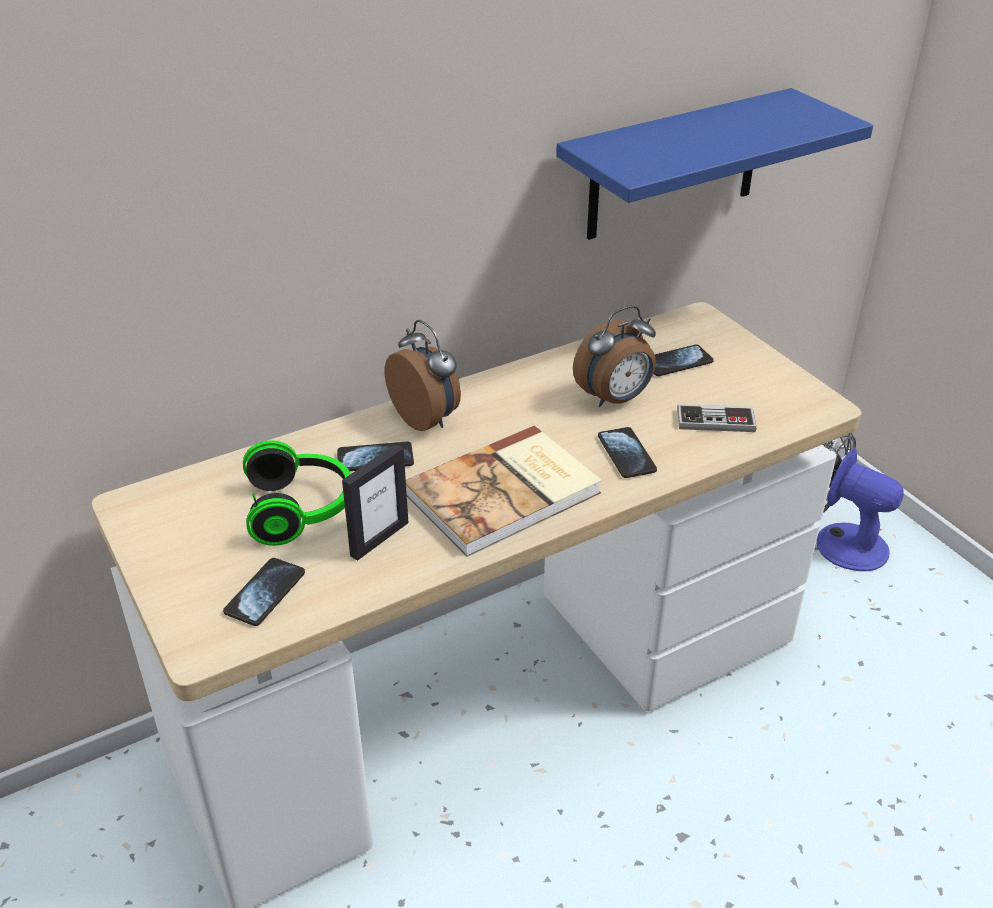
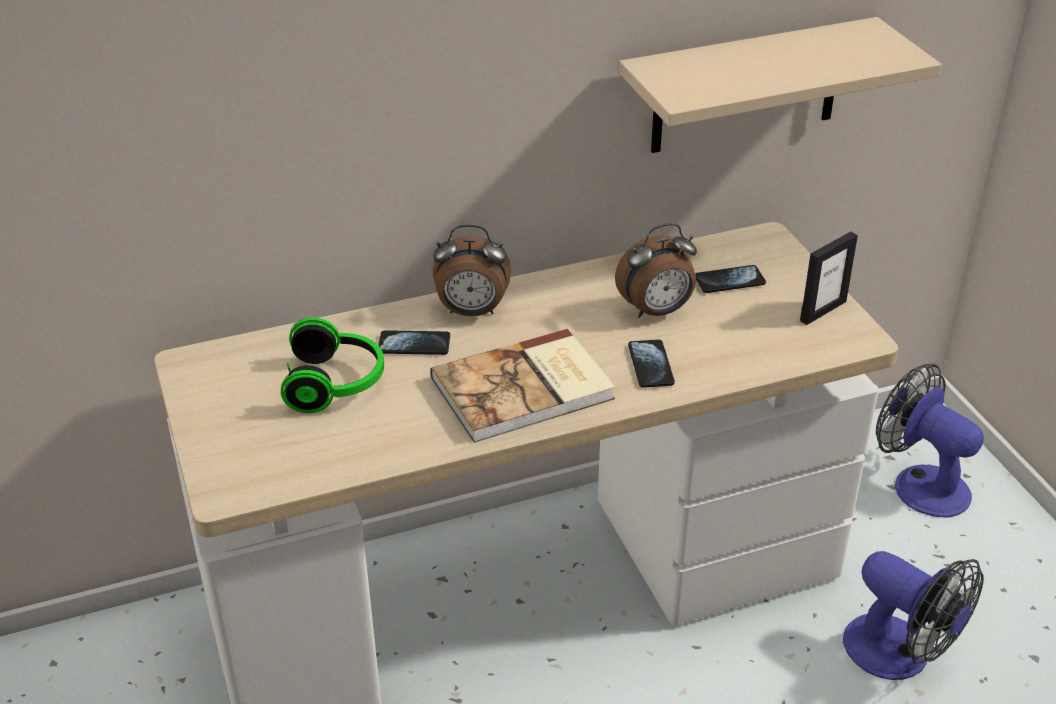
camera: 10 degrees right, 0 degrees up
phone [223,558,305,626] -> none
picture frame [342,444,409,561] -> picture frame moved to [800,232,858,325]
alarm clock [385,320,461,431] -> alarm clock turned 120 degrees clockwise [433,225,511,316]
blue shelf [556,88,873,240] -> beige shelf [619,17,942,153]
game controller [677,404,757,432] -> none
none -> fan [843,551,984,680]

